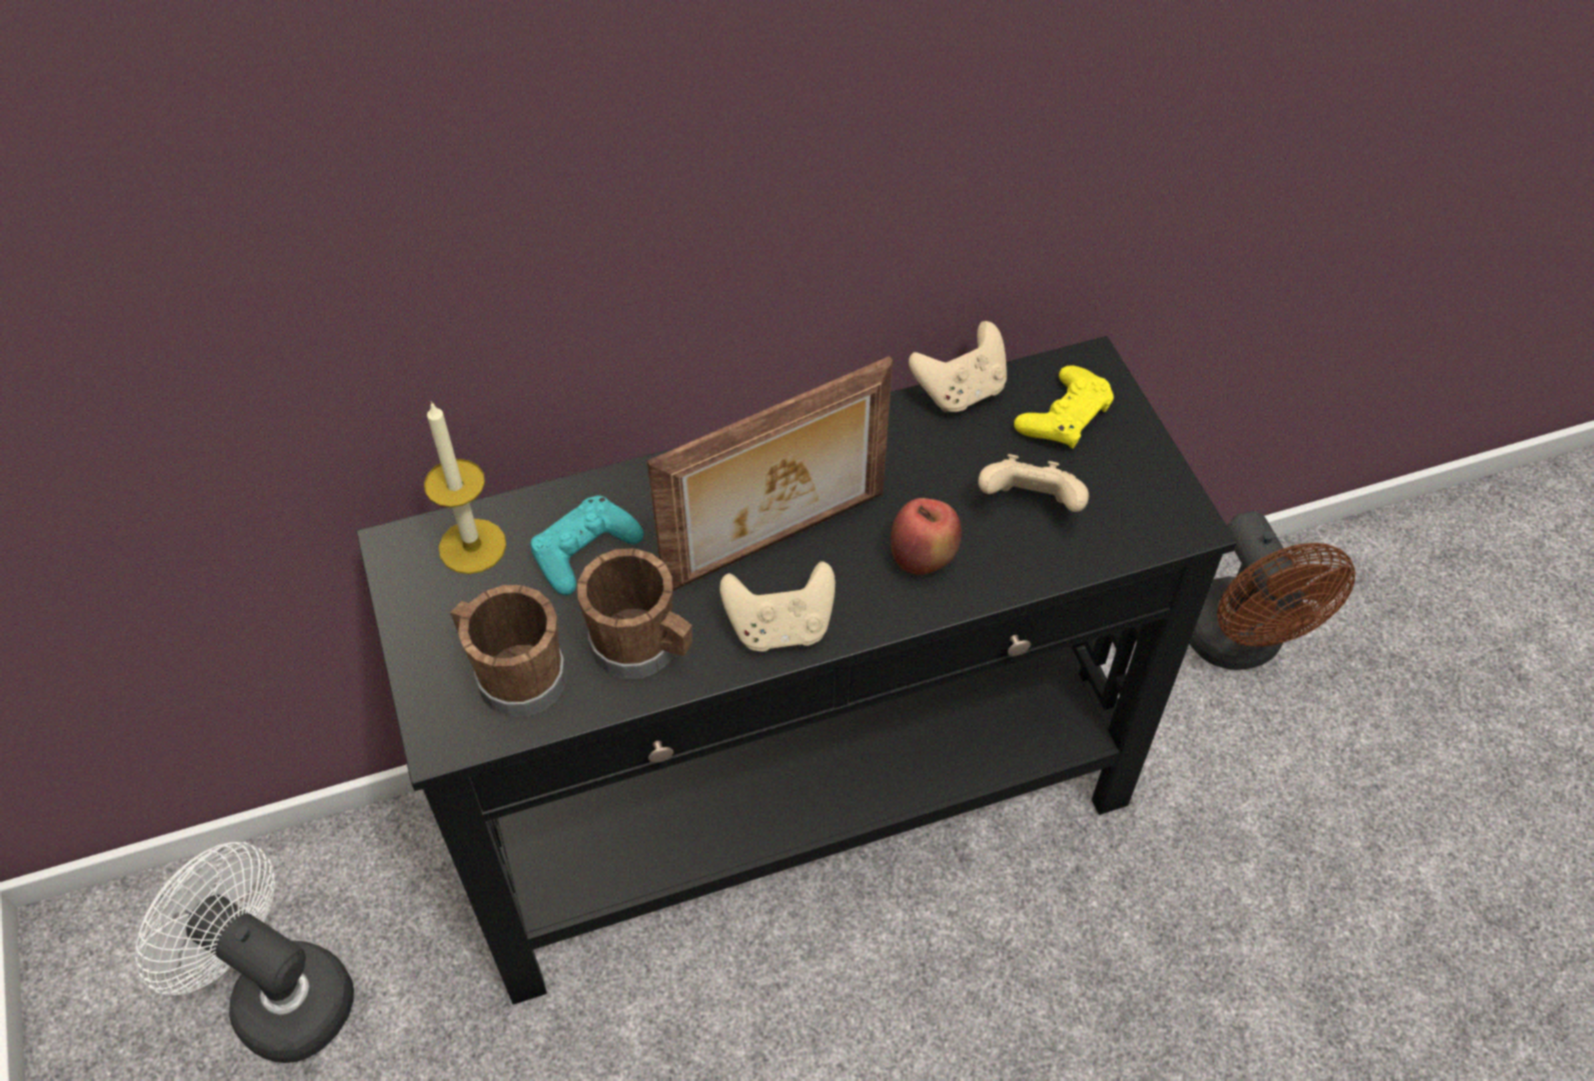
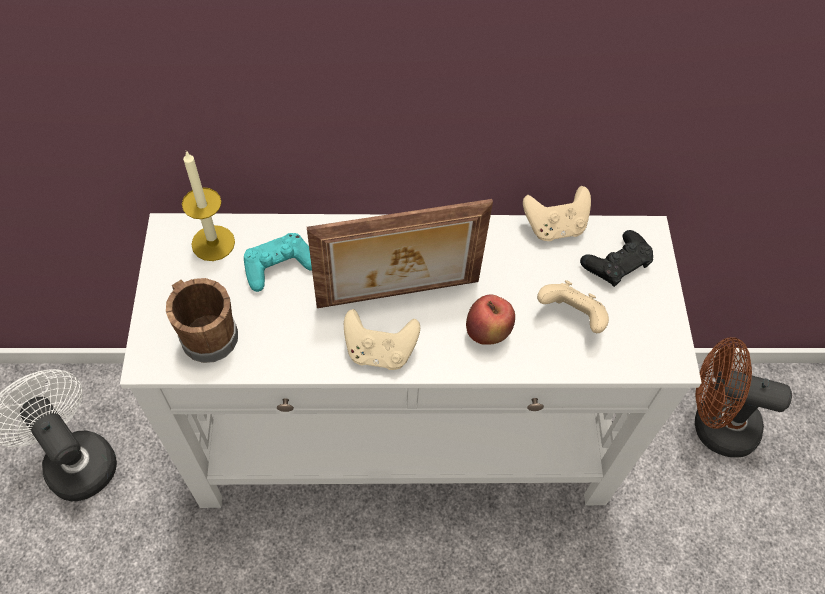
camera: 15 degrees right, 5 degrees up
black console table [356,336,1237,1005] -> white console table [120,213,702,508]
brown mug [577,548,692,679] -> none
yellow game controller [1014,366,1114,449] -> black game controller [580,230,653,287]
brown fan [1189,511,1355,670] -> brown fan turned 105 degrees clockwise [695,337,792,458]

